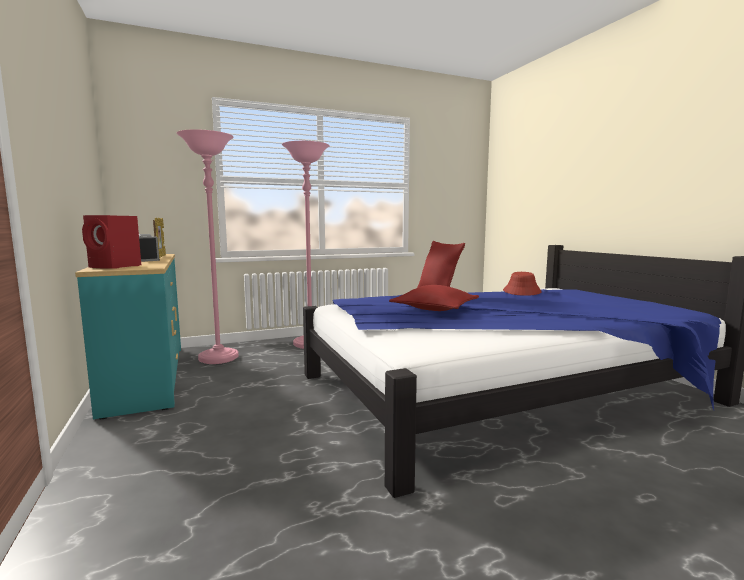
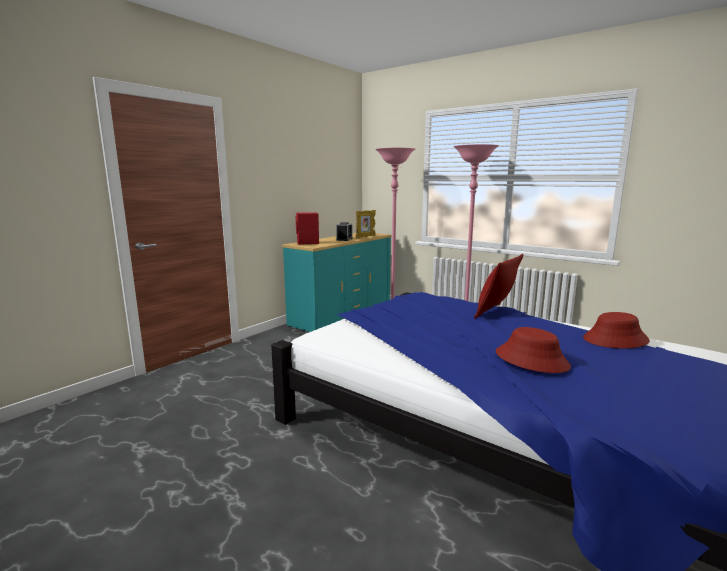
camera: 60 degrees right, 5 degrees up
red pillow [389,285,479,311] -> none
none -> red hat [496,327,571,373]

